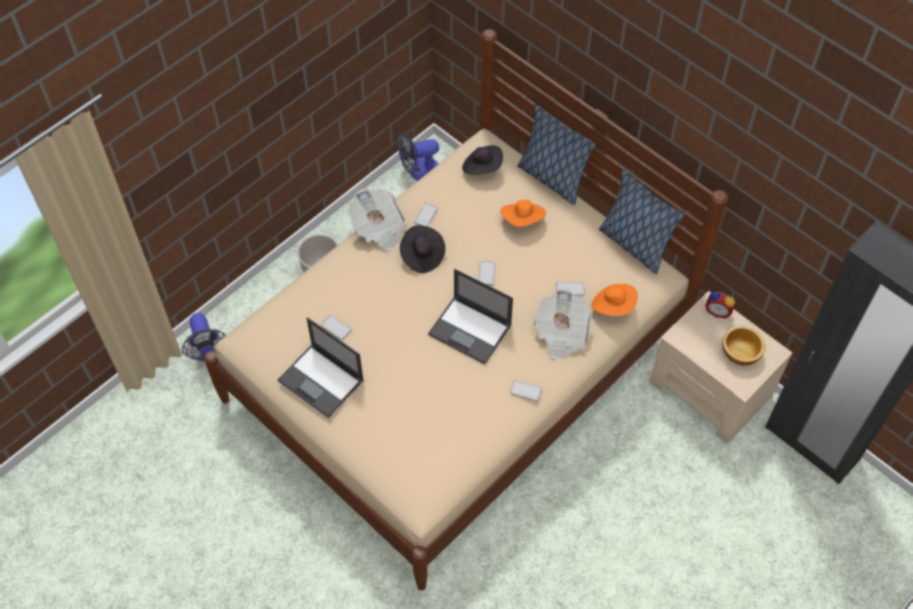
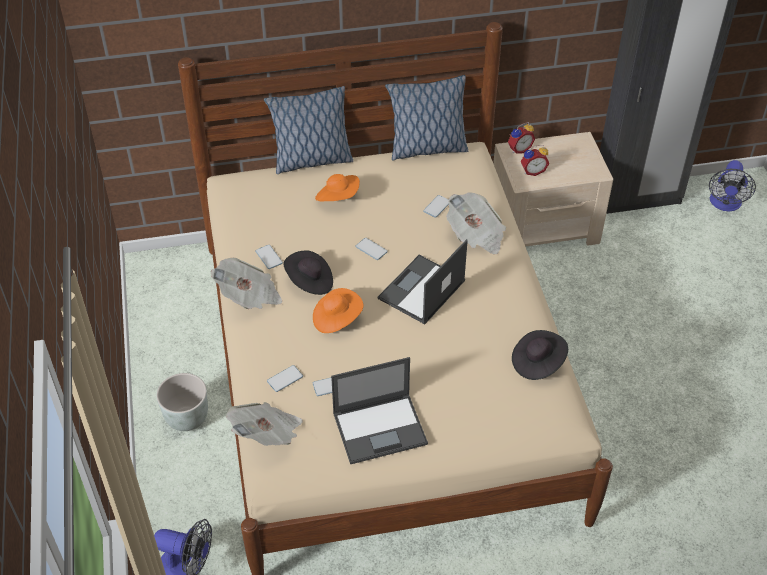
camera: 55 degrees left, 10 degrees down
fan [398,133,439,181] -> fan moved to [709,160,756,212]
laptop [428,269,513,364] -> laptop turned 150 degrees clockwise [377,239,468,324]
black hat [462,145,503,174] -> black hat moved to [512,330,568,380]
phone [510,380,542,401] -> phone moved to [267,365,303,392]
orange hat [592,284,638,316] -> orange hat moved to [313,288,363,333]
bowl [722,326,765,365] -> none
none -> newspaper [226,402,303,446]
none -> alarm clock [521,145,549,176]

